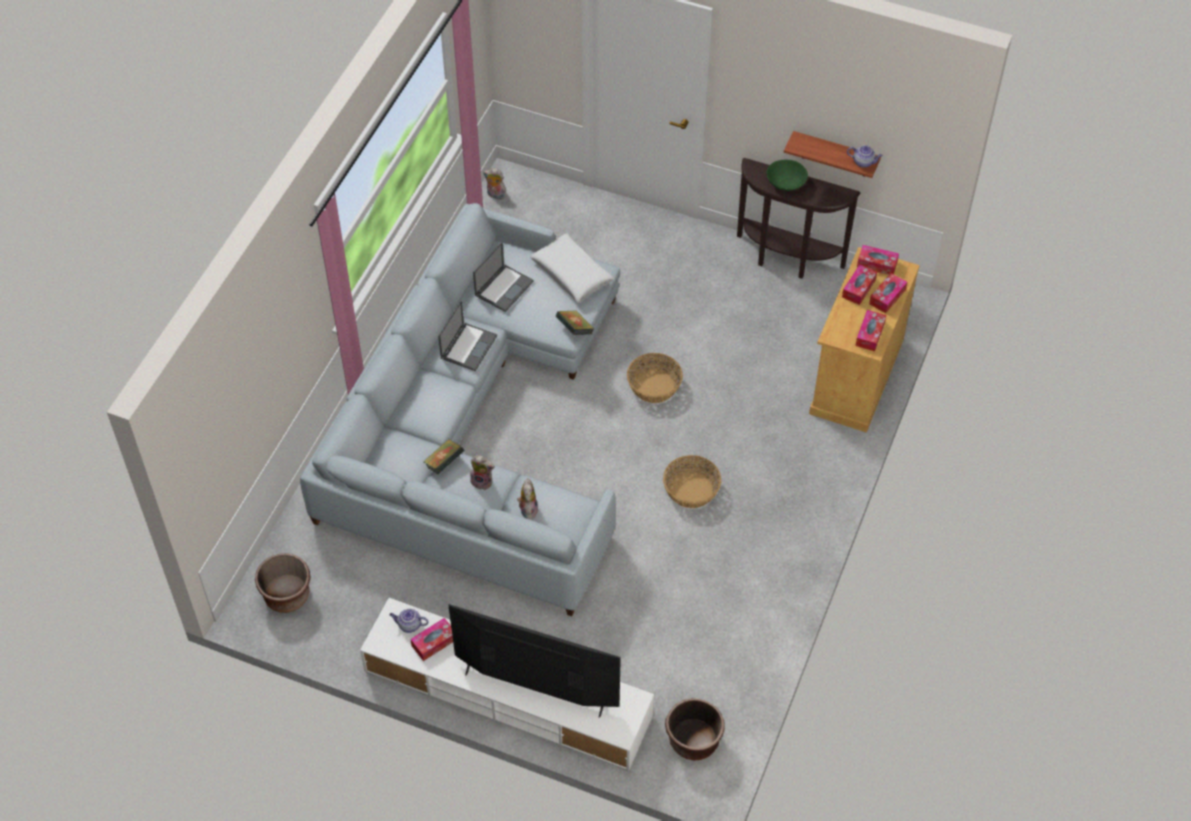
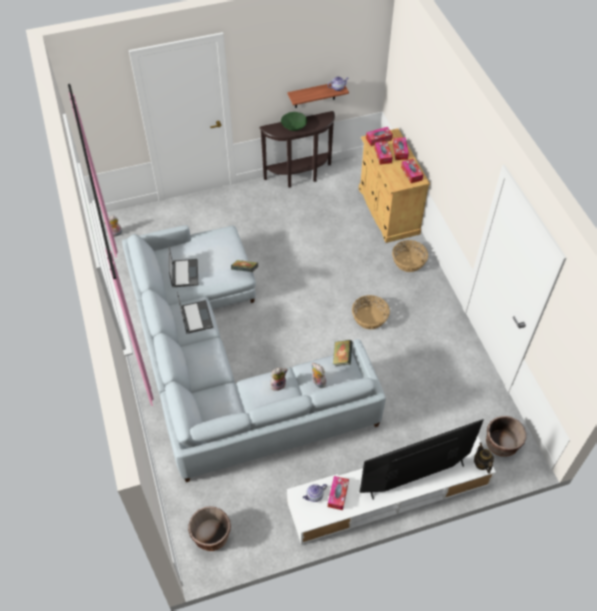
camera: 40 degrees left, 0 degrees up
book [423,439,464,474] -> book moved to [333,340,353,366]
white pillow [530,233,614,303] -> none
basket [627,353,683,403] -> basket moved to [392,240,428,272]
none -> teapot [474,442,494,474]

